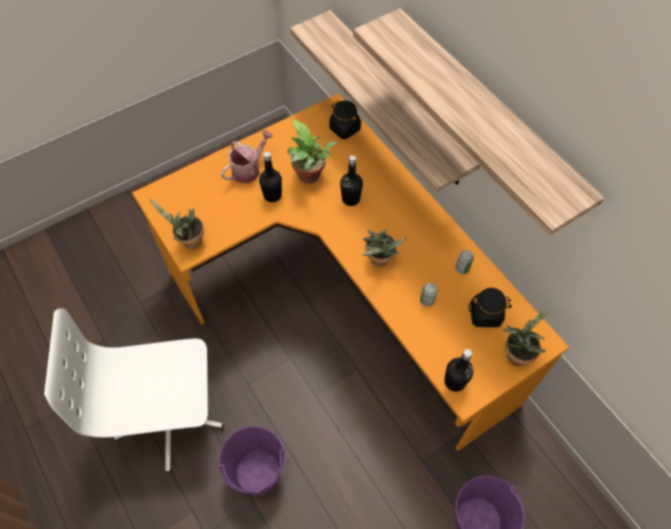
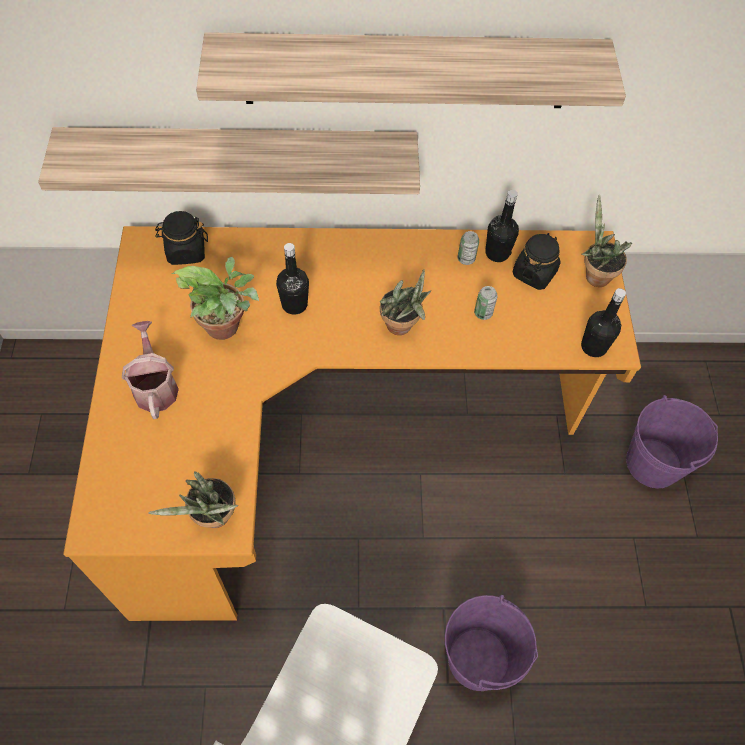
camera: 60 degrees left, 0 degrees up
black bottle [259,151,282,202] -> black bottle moved to [485,190,519,262]

